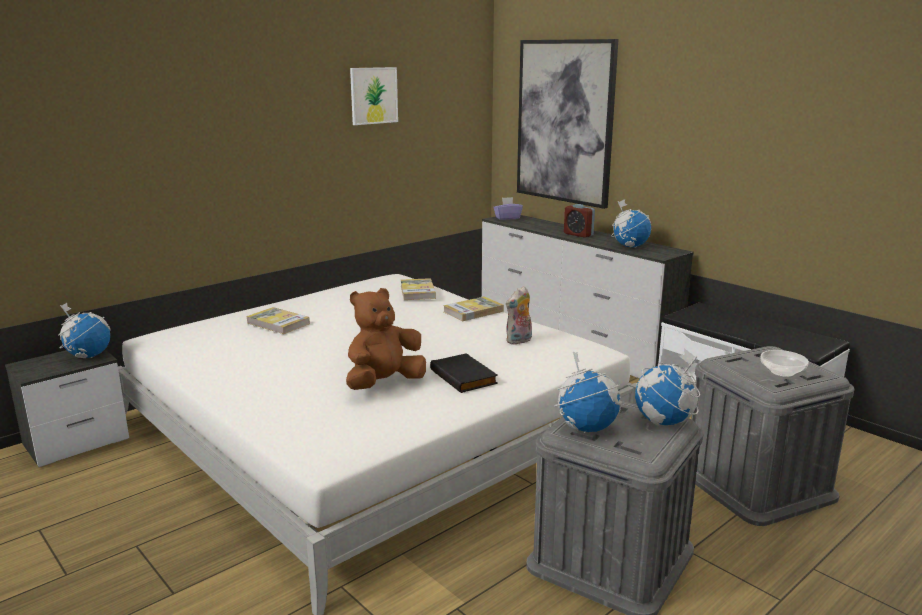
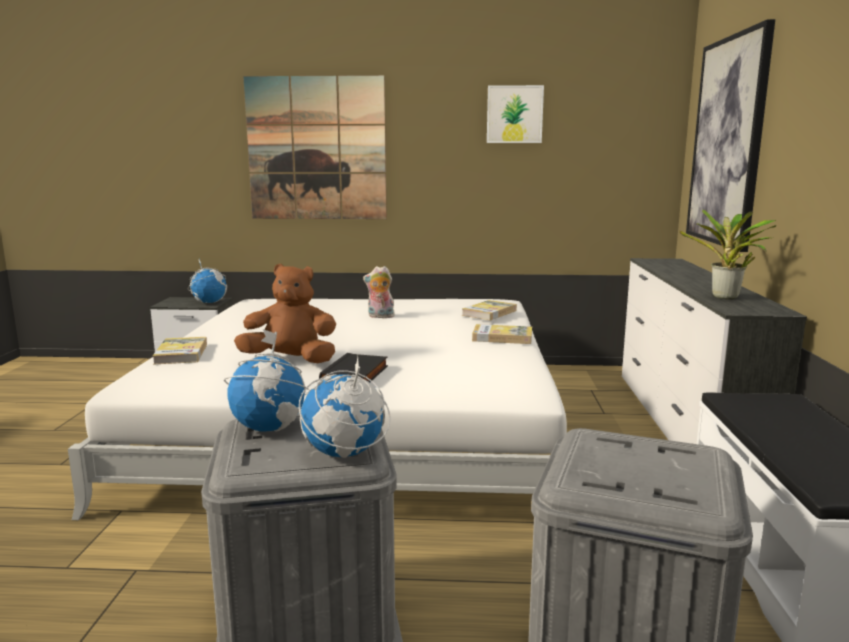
camera: 45 degrees right, 5 degrees down
book [246,307,310,334] -> book moved to [152,337,207,365]
purple tissue box [493,197,523,220] -> none
plush toy [506,286,532,345] -> plush toy moved to [363,266,395,318]
alarm clock [564,204,595,238] -> none
globe [611,200,651,248] -> potted plant [680,210,776,299]
bowl [761,350,809,378] -> none
none -> picture [243,75,387,219]

